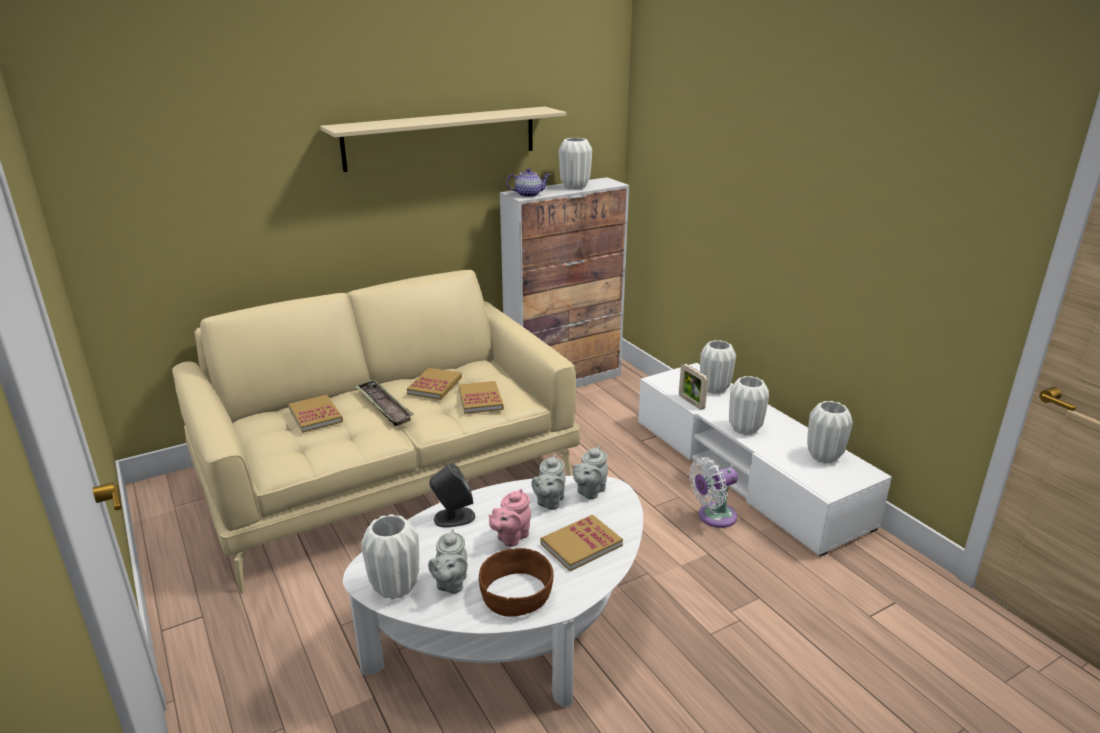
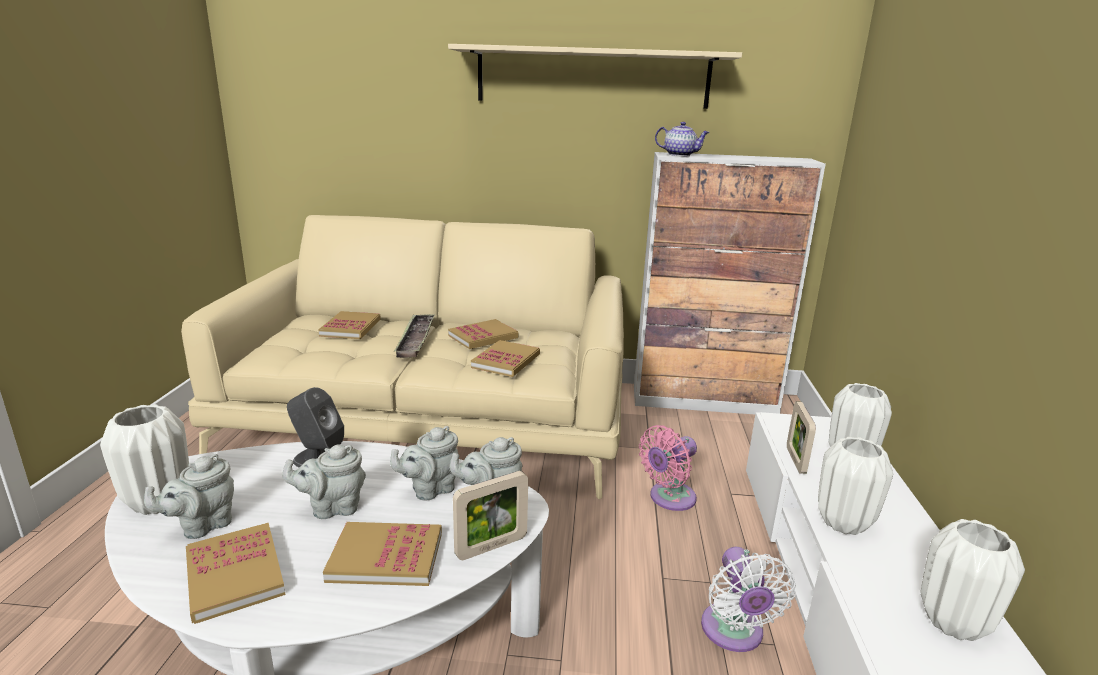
camera: 35 degrees right, 5 degrees down
brown bowl [479,548,554,617] -> book [186,523,285,624]
pink teapot [489,489,531,547] -> grey teapot [282,444,366,519]
white vase [559,138,592,189] -> none
white fan [689,457,738,528] -> white fan turned 105 degrees counterclockwise [701,547,796,652]
none -> picture frame [453,471,528,560]
none -> pink fan [639,425,697,511]

